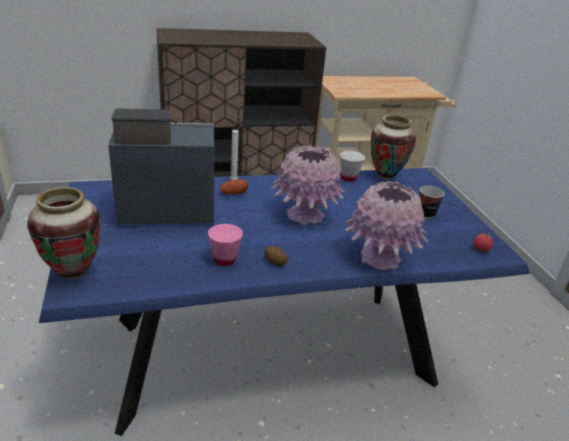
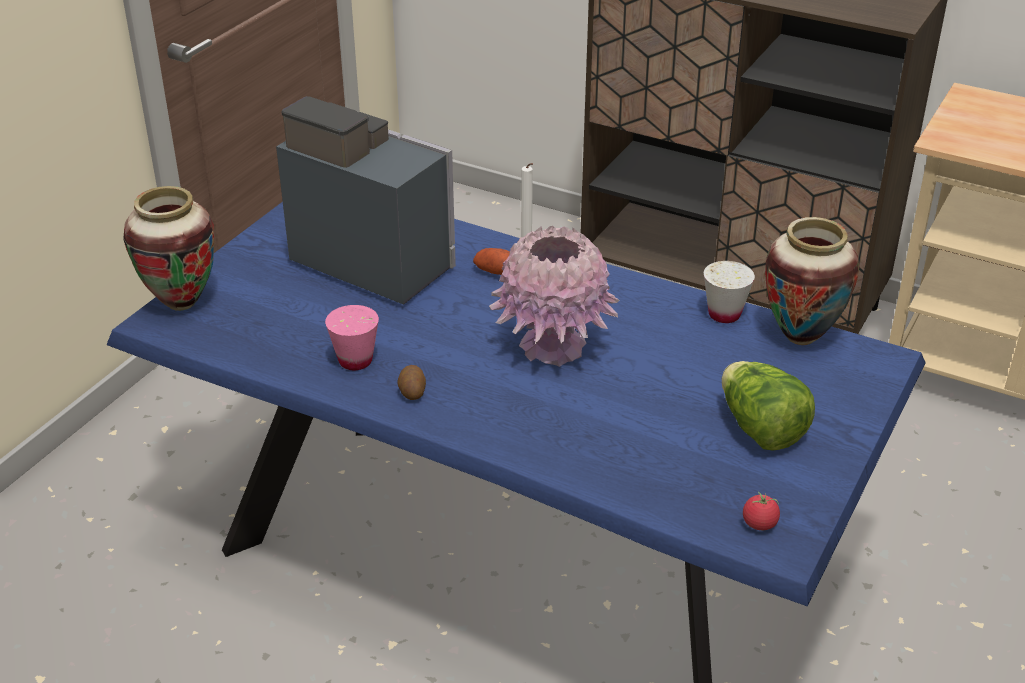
camera: 45 degrees right, 5 degrees up
pink vase [344,181,428,270] -> none
cup [419,185,445,219] -> lettuce [722,361,815,451]

